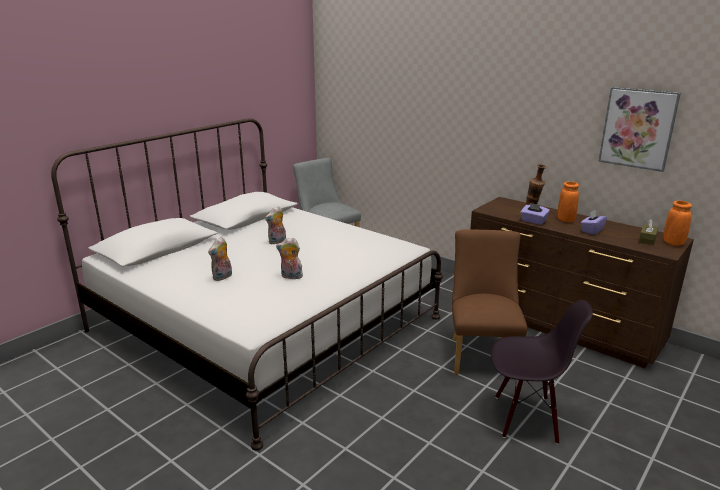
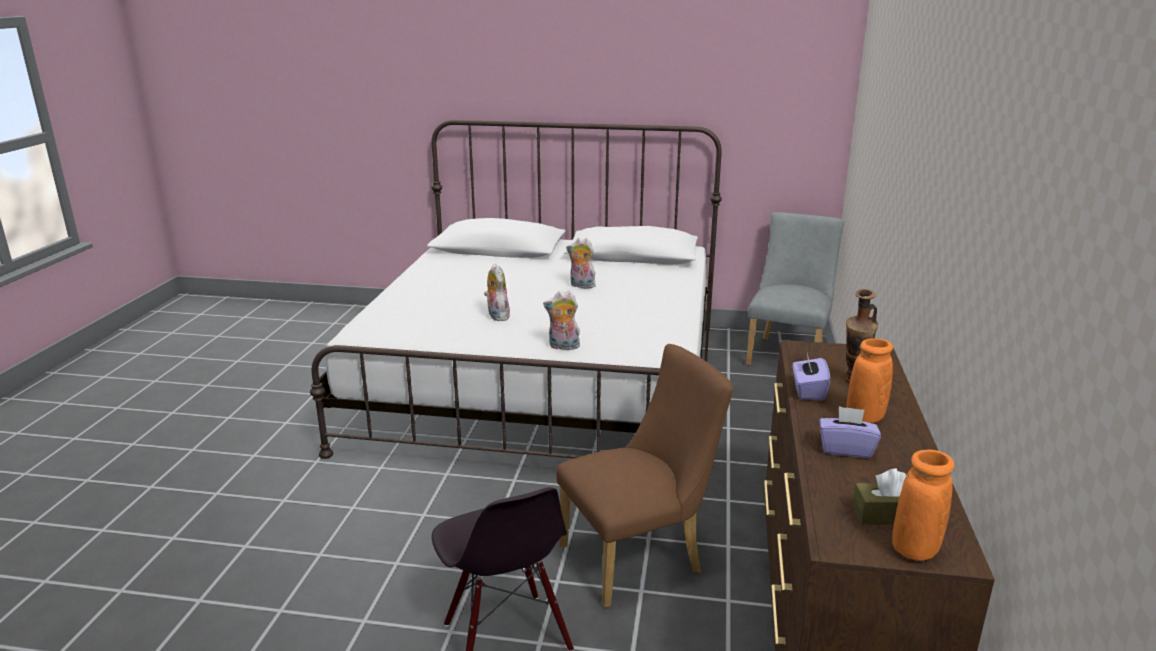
camera: 60 degrees right, 0 degrees up
plush toy [208,237,232,281] -> plush toy moved to [543,291,580,350]
picture [598,87,681,172] -> none

